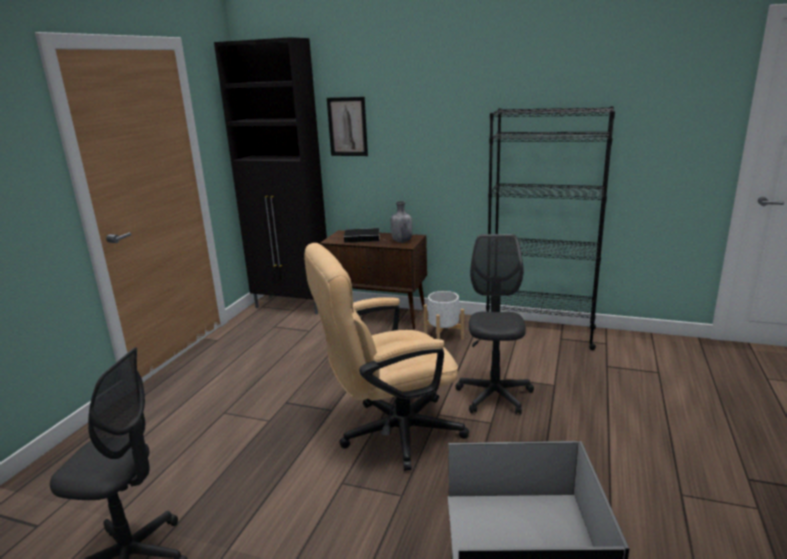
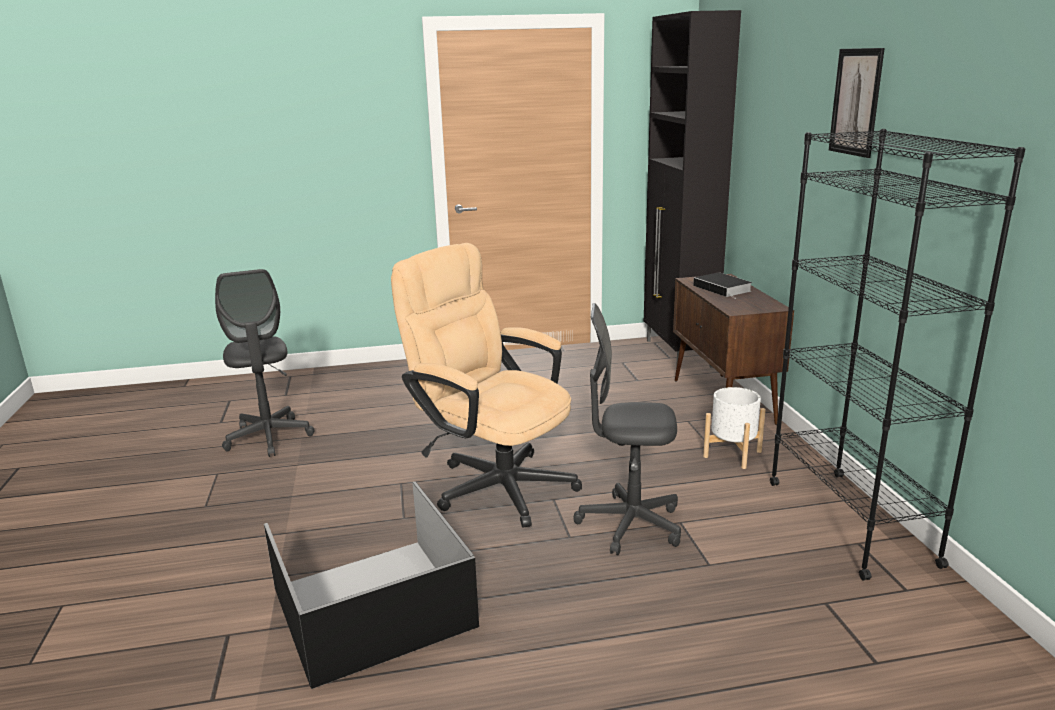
camera: 60 degrees right, 0 degrees up
picture [327,97,368,156] -> picture moved to [829,48,885,158]
grey bottle [391,201,412,242] -> none
grey office chair [455,234,534,414] -> grey office chair turned 150 degrees counterclockwise [573,303,681,555]

